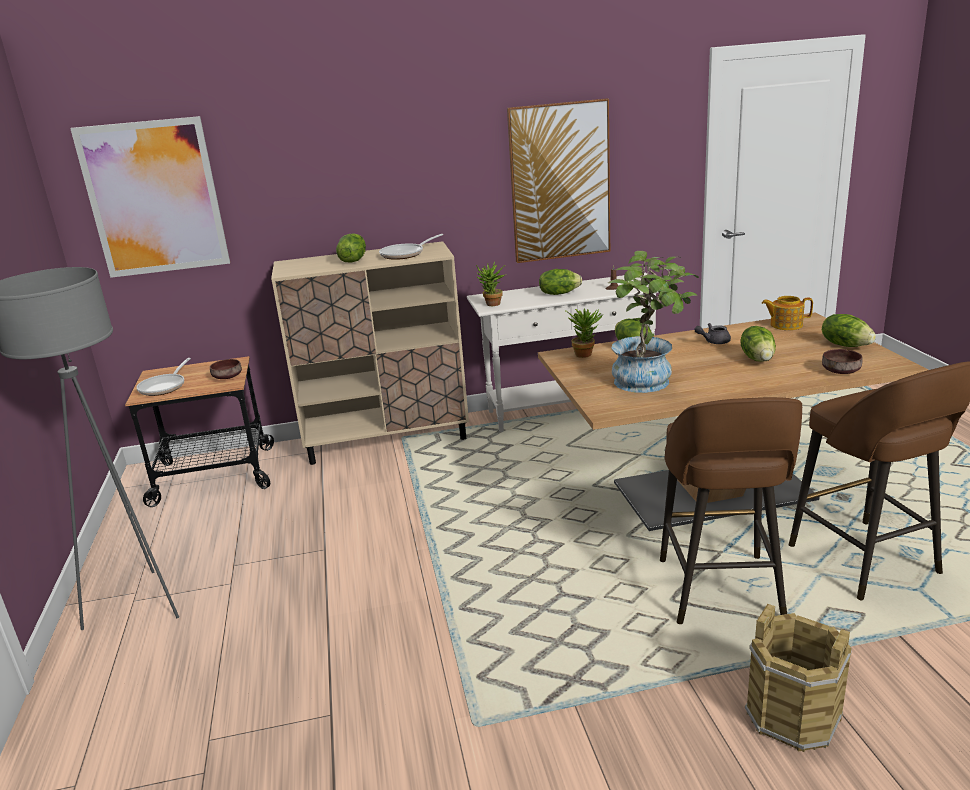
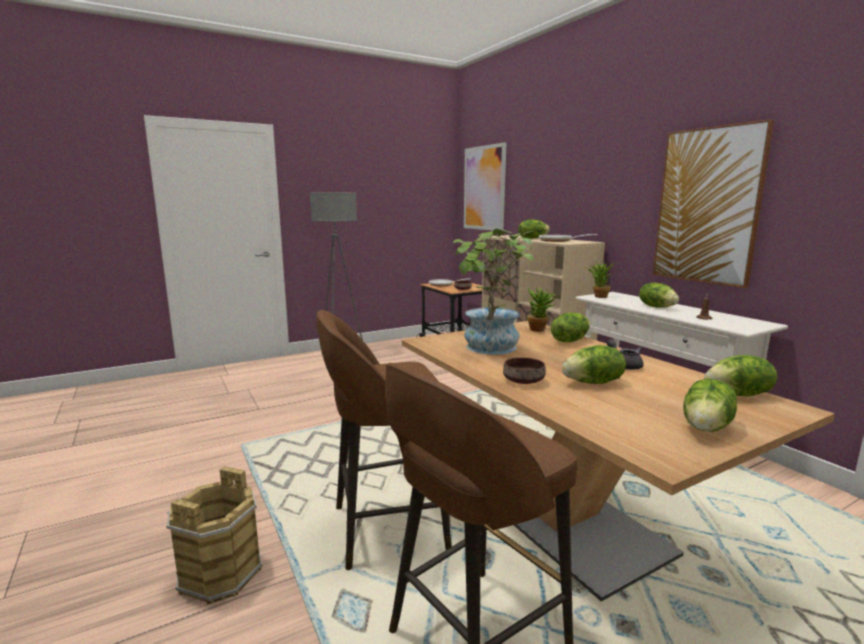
camera: 70 degrees right, 10 degrees down
teapot [762,296,813,330] -> lettuce [704,355,778,397]
brown bowl [822,349,863,374] -> brown bowl moved to [503,358,546,384]

